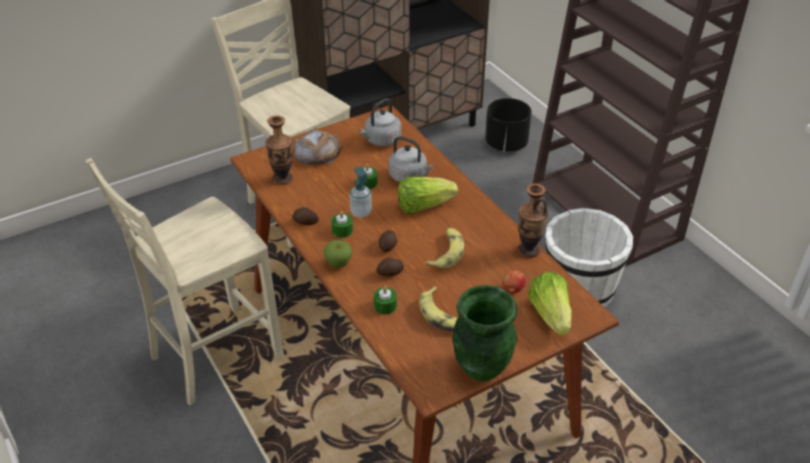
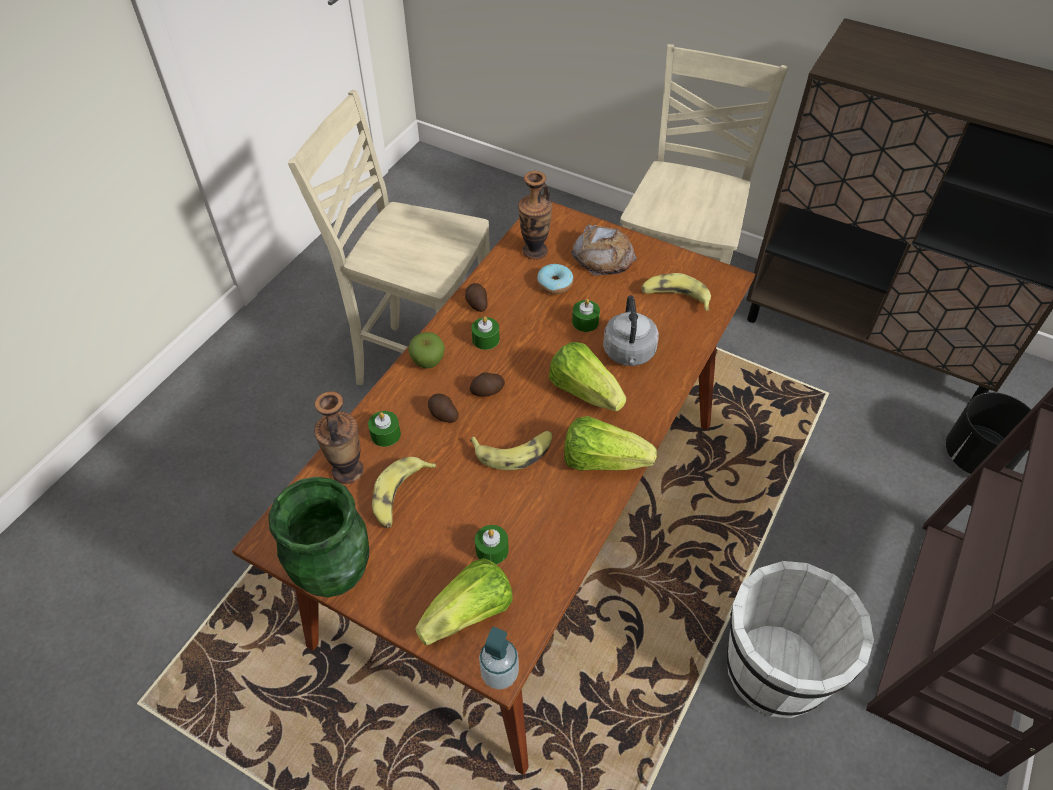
camera: 60 degrees right, 10 degrees up
soap dispenser [350,166,372,218] -> soap dispenser moved to [479,627,519,690]
grey kettle [359,98,401,146] -> banana [641,273,711,311]
apple [503,270,526,293] -> green candle [475,525,509,564]
vase [518,183,548,258] -> vase moved to [314,391,364,484]
none -> donut [537,264,573,294]
none -> lettuce [564,416,657,470]

